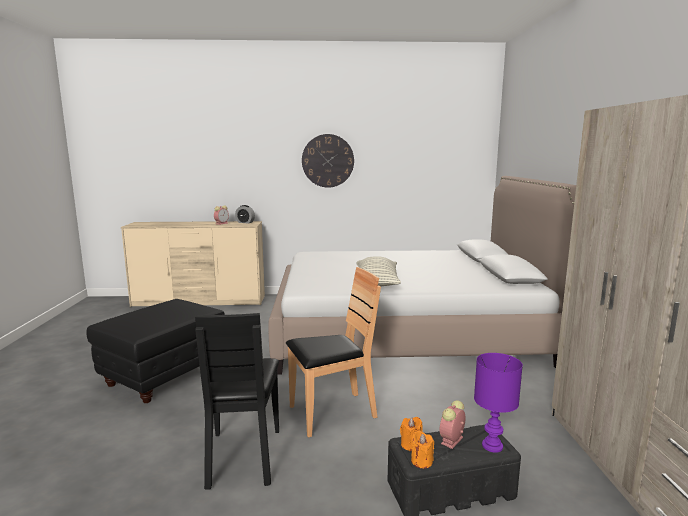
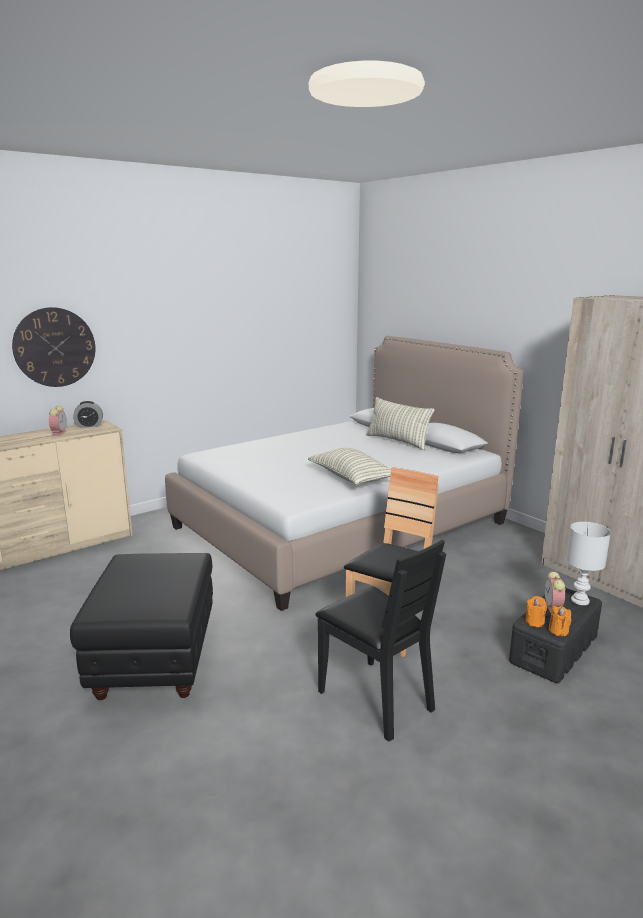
camera: 35 degrees left, 5 degrees up
wall clock [302,134,354,188] -> wall clock moved to [12,307,95,387]
purple table lamp [474,353,523,453] -> white table lamp [566,522,611,605]
none -> pillow [366,397,434,450]

